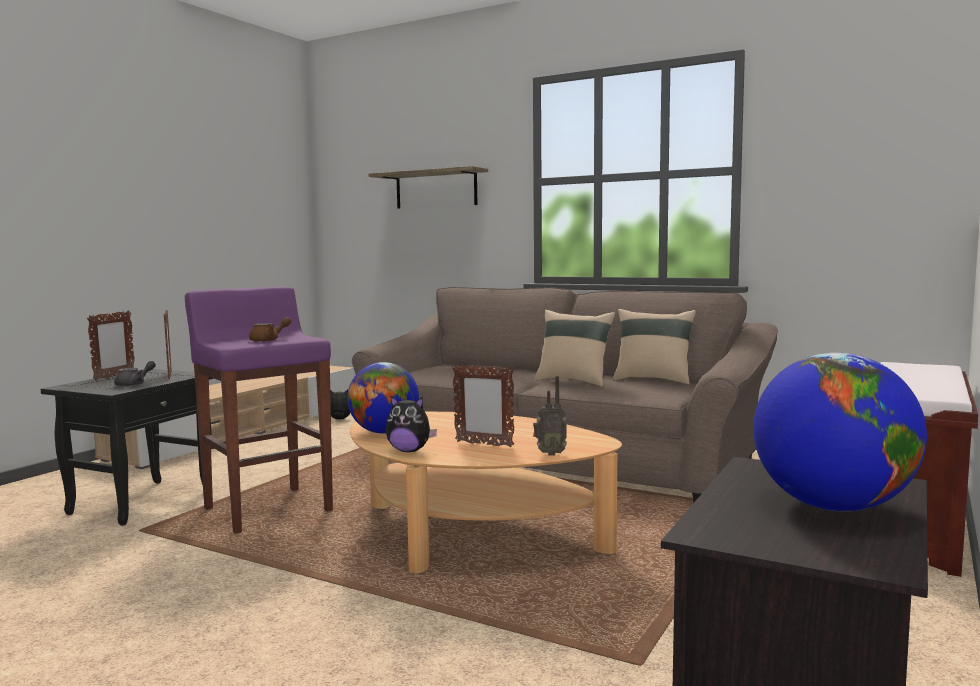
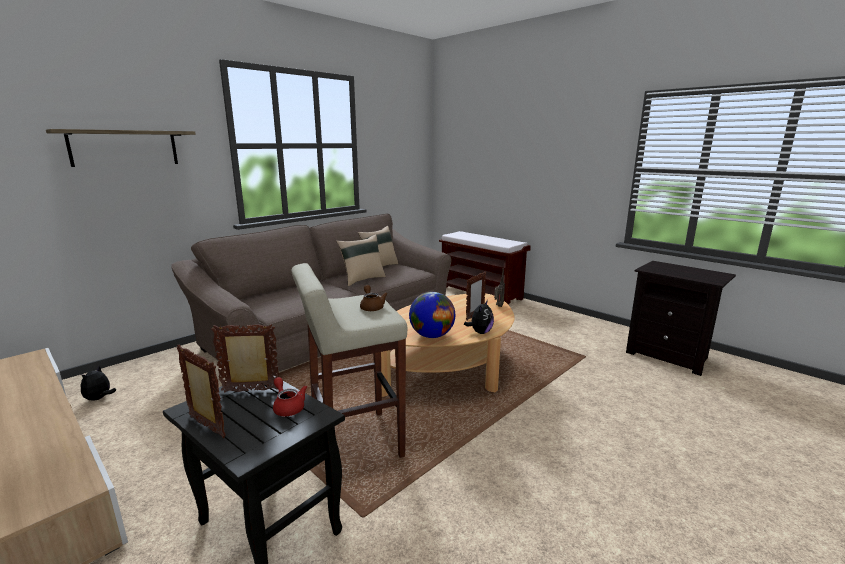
camera: 75 degrees left, 10 degrees up
grey teapot [114,361,156,387] -> red teapot [273,377,307,416]
purple stool [185,287,333,534] -> beige stool [291,263,407,458]
globe [753,353,927,512] -> none

